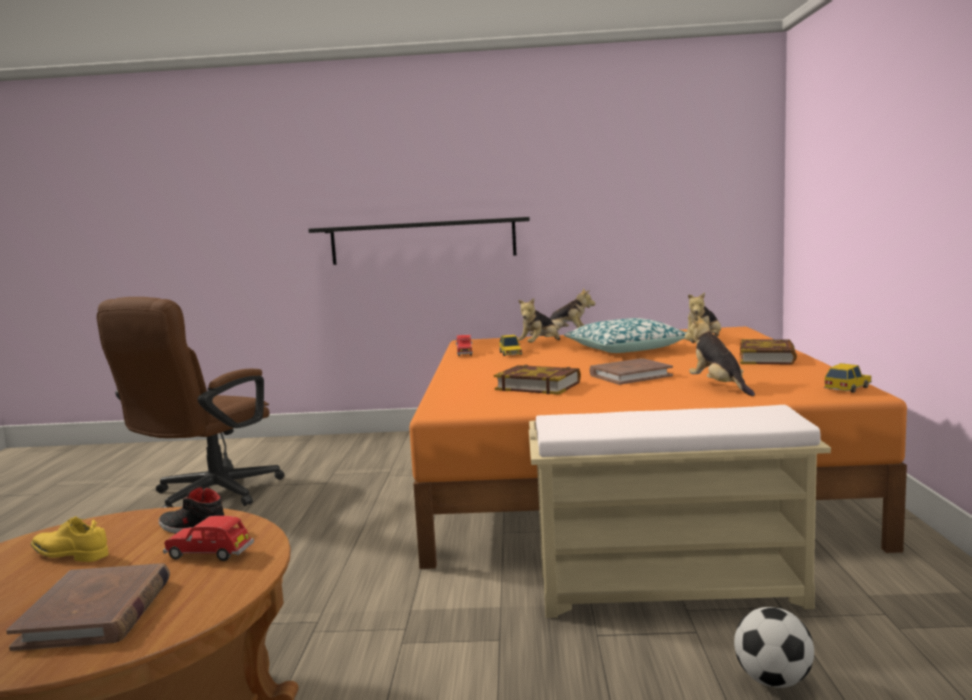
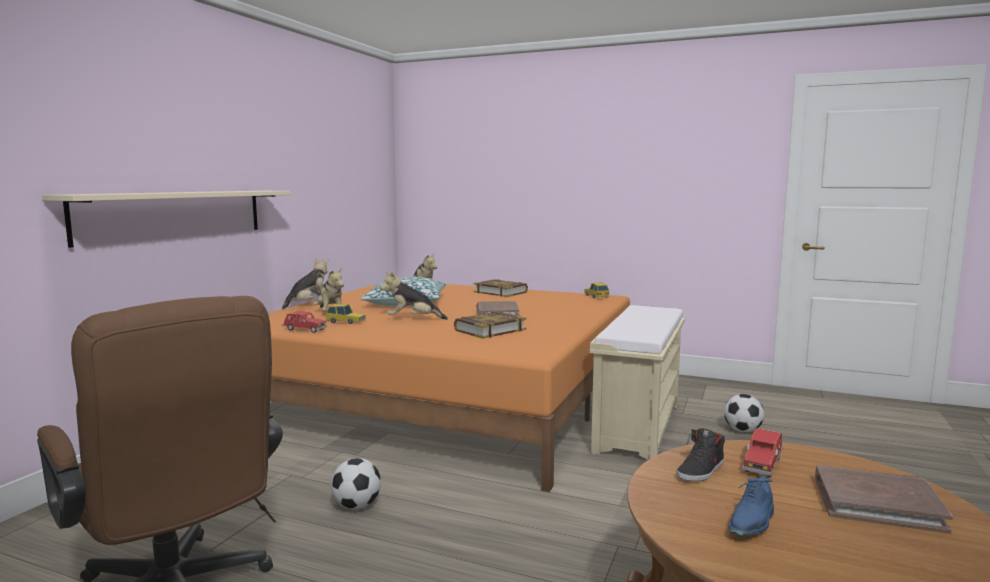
camera: 70 degrees left, 0 degrees up
yellow shoe [31,516,109,562] -> blue shoe [728,475,774,536]
black shelf [308,217,530,265] -> beige shelf [42,191,291,248]
plush toy [684,316,755,396] -> plush toy moved to [380,272,448,320]
none -> football [331,458,381,510]

